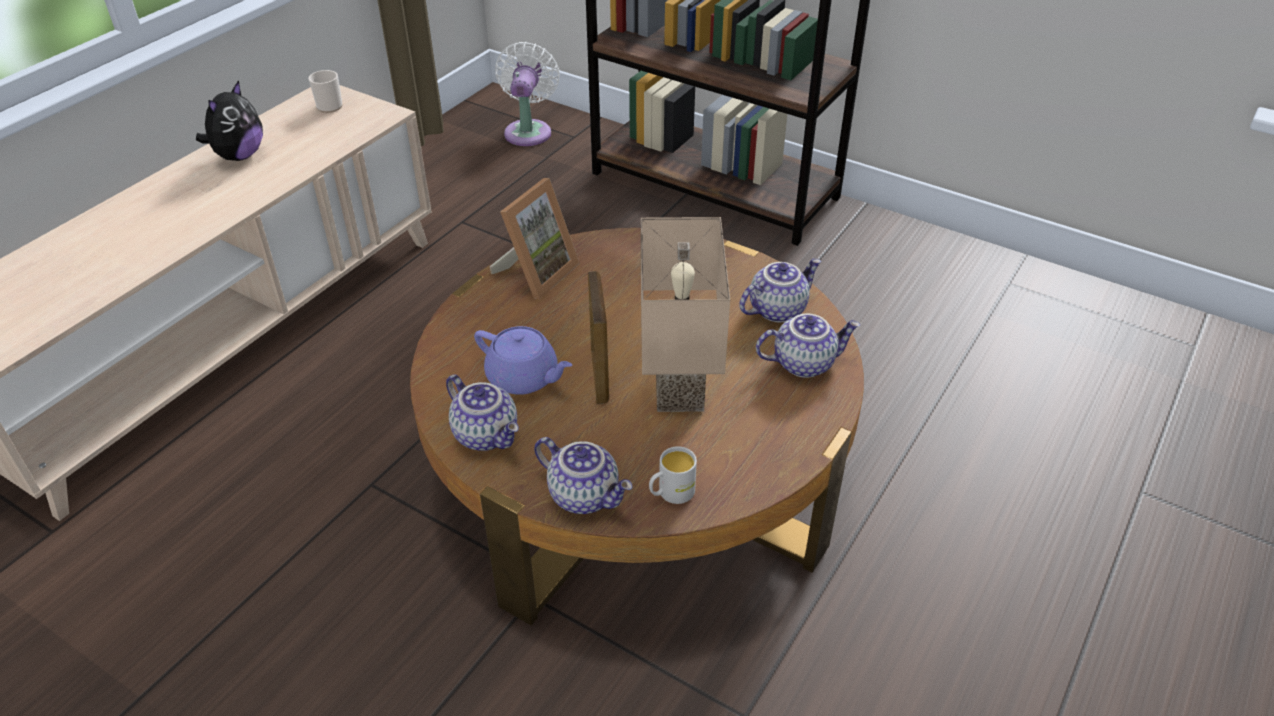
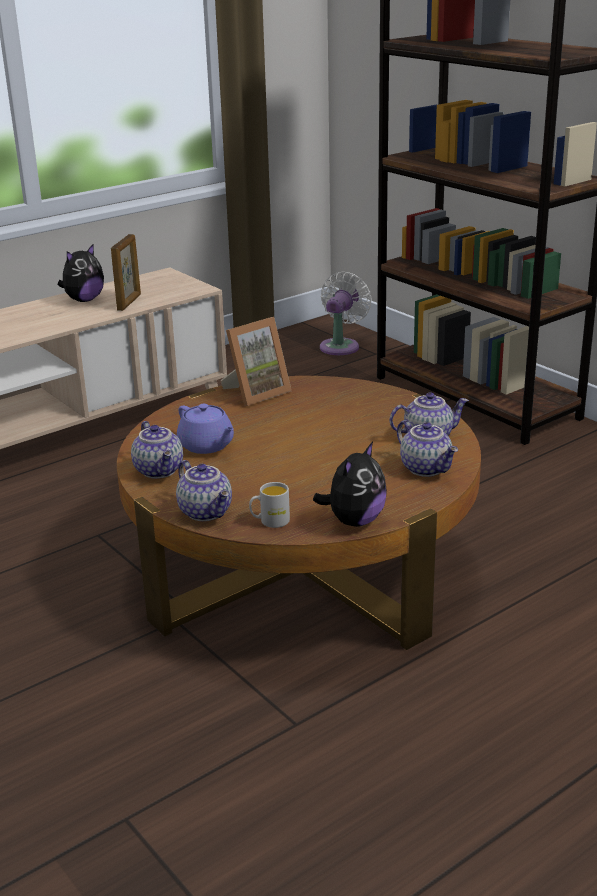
camera: 20 degrees right, 15 degrees down
mug [308,70,343,113] -> none
picture frame [588,271,609,404] -> picture frame moved to [111,234,141,311]
beige table lamp [641,217,730,412] -> none
teapot [756,314,860,378] -> teapot turned 45 degrees clockwise [397,420,458,477]
none -> plush toy [313,442,387,527]

